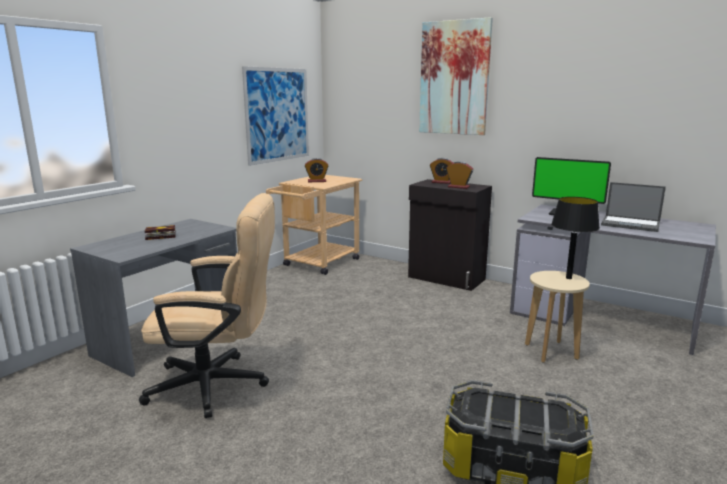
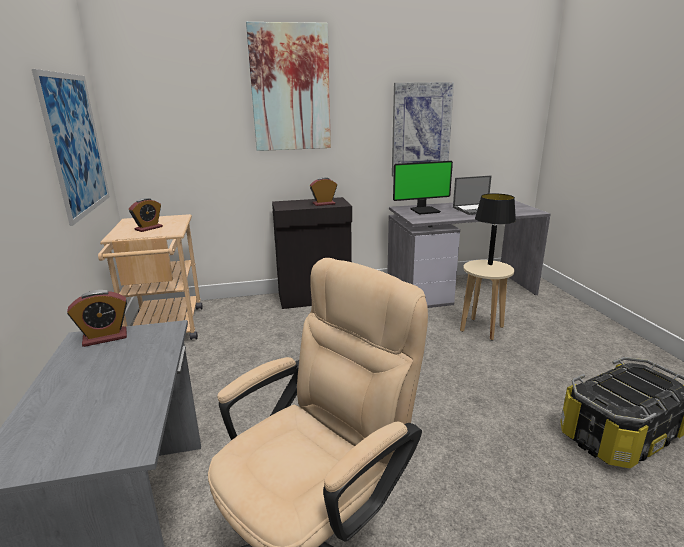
camera: 45 degrees left, 5 degrees up
book [144,225,176,240] -> none
alarm clock [430,158,454,184] -> alarm clock moved to [67,290,127,347]
none -> picture [392,82,454,177]

